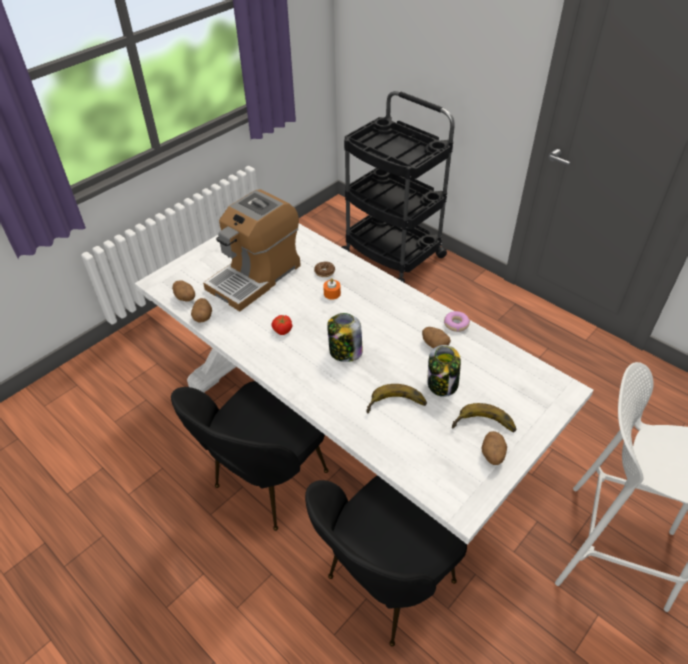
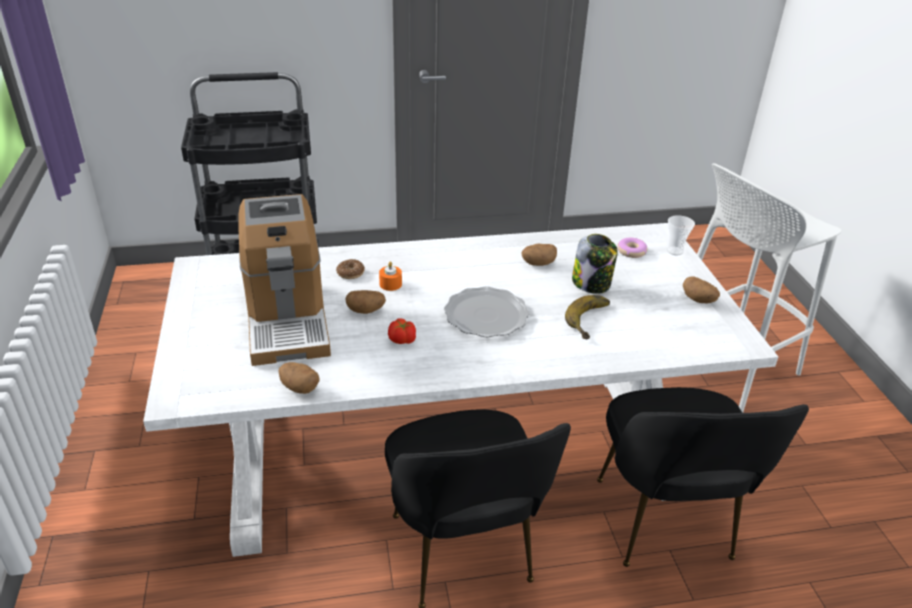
camera: 55 degrees left, 10 degrees down
potato [172,280,195,302] -> potato moved to [345,290,386,314]
jar [327,313,363,362] -> plate [444,286,530,337]
donut [444,311,470,332] -> donut moved to [618,238,648,258]
banana [452,403,516,432] -> none
none -> cup [667,215,695,255]

